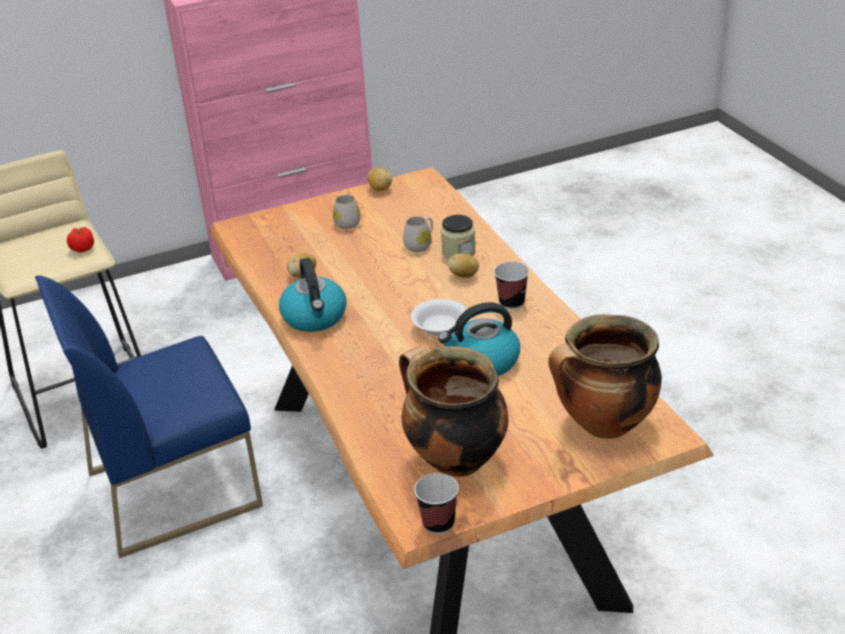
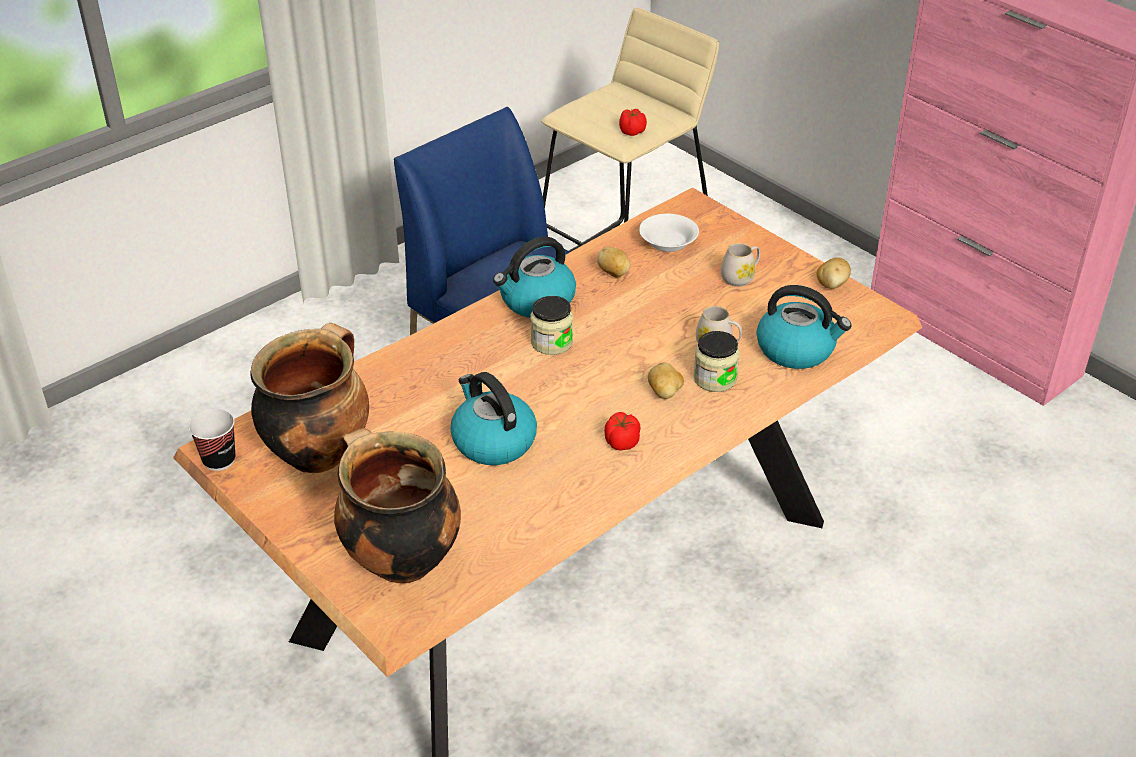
camera: 70 degrees right, 5 degrees up
white bowl [411,299,467,336] -> white bowl moved to [639,213,699,252]
cup [494,262,529,310] -> tomato [604,412,641,451]
none -> jar [530,296,573,355]
none -> kettle [757,285,851,369]

